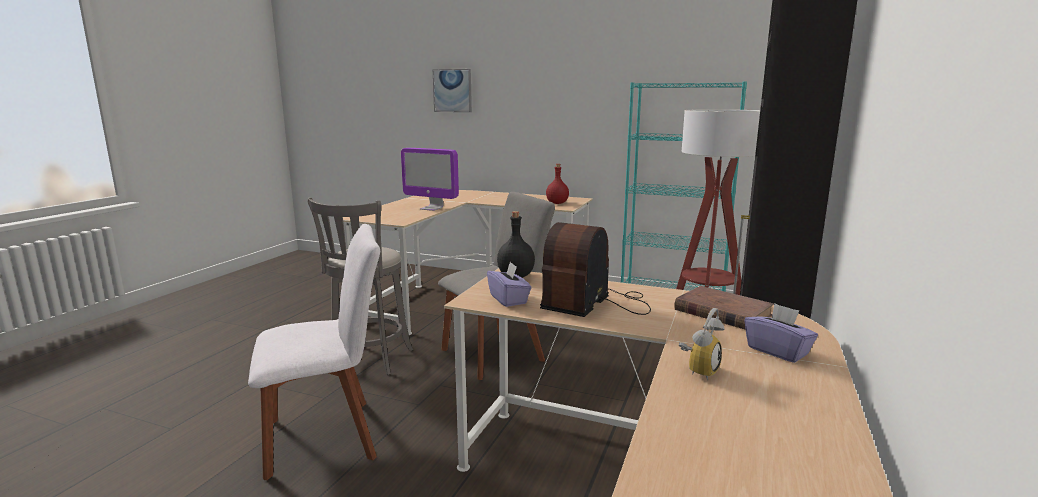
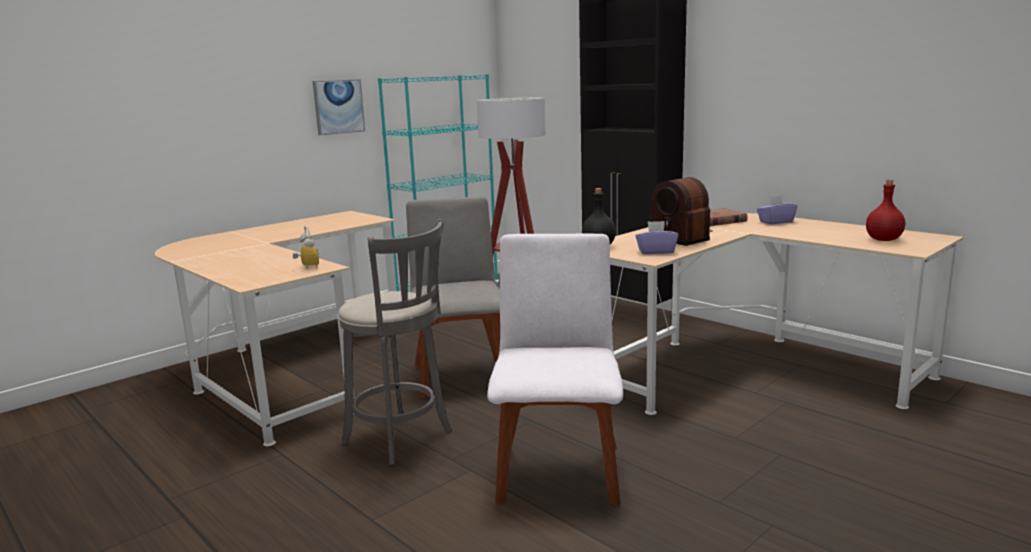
camera: 65 degrees left, 0 degrees up
monitor [401,148,459,211] -> none
picture [433,69,472,112] -> picture moved to [313,79,365,135]
red bottle [546,164,569,204] -> red bottle moved to [866,180,905,241]
alarm clock [678,308,725,380] -> alarm clock moved to [293,226,319,267]

